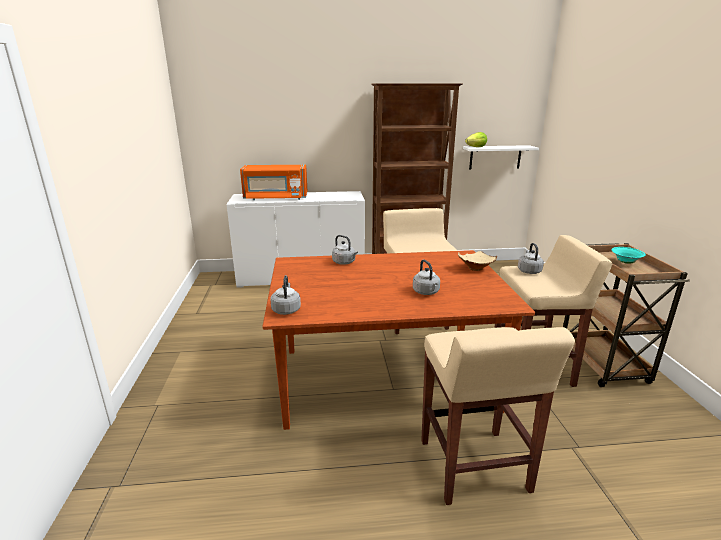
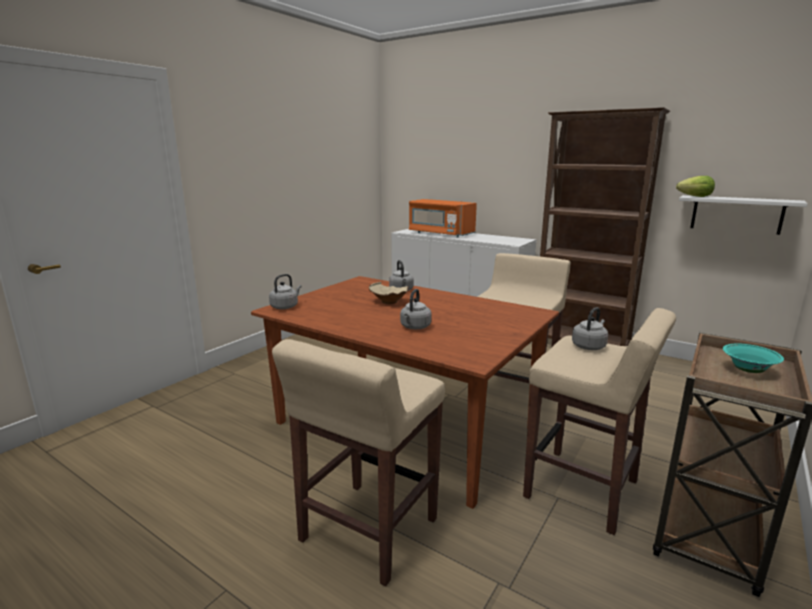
camera: 40 degrees right, 5 degrees down
beige bowl [458,251,497,271] -> beige bowl moved to [368,282,409,304]

